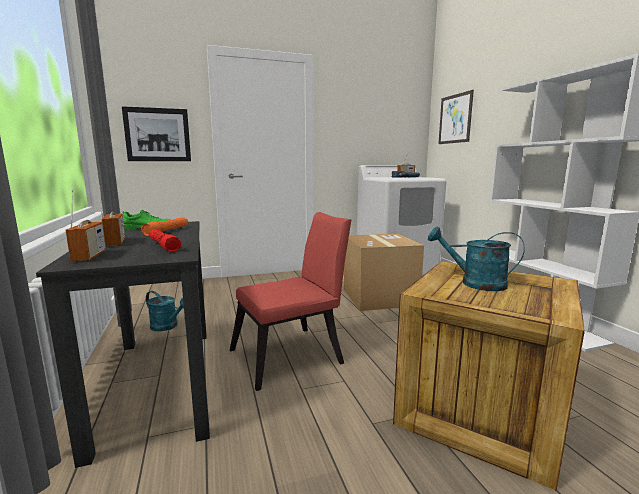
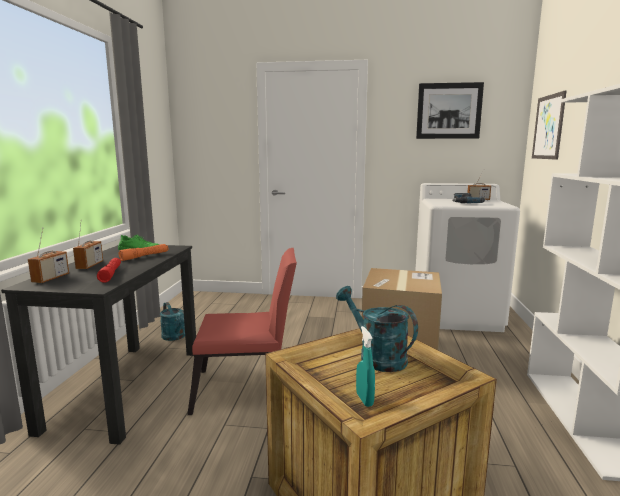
camera: 25 degrees right, 0 degrees up
picture [122,106,191,161] -> picture moved to [416,82,484,139]
none -> turquoise spray bottle [356,326,375,407]

